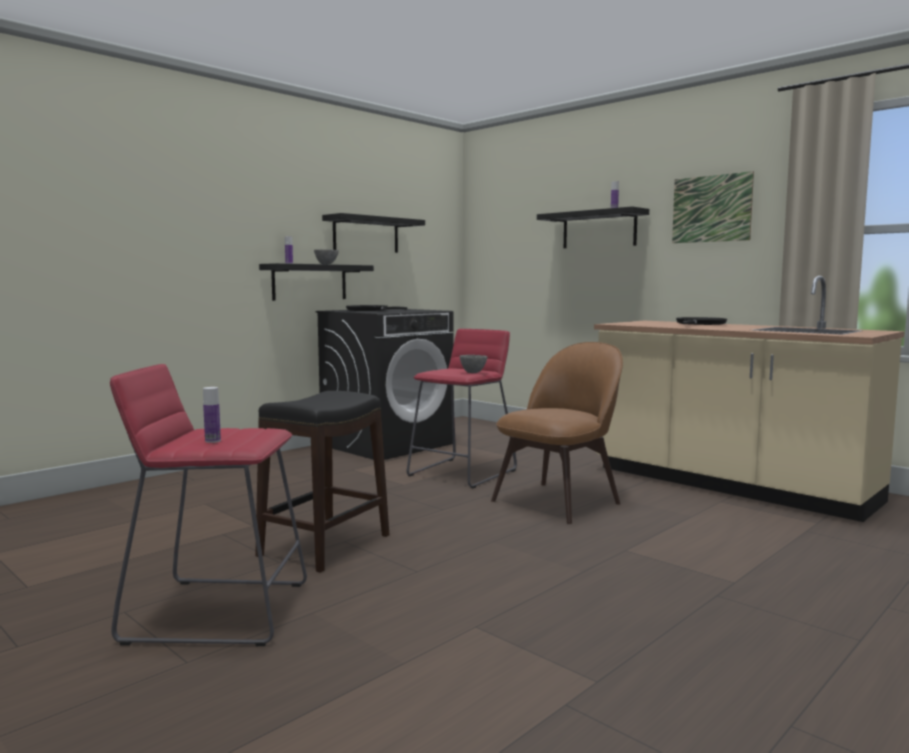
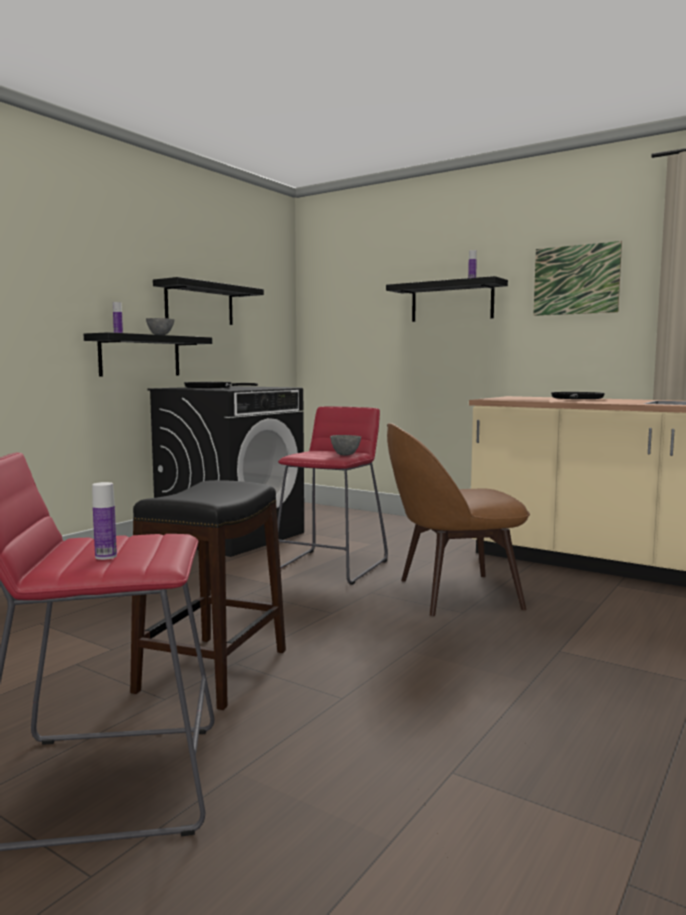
camera: 10 degrees left, 0 degrees up
brown chair [491,342,623,524] -> brown chair turned 135 degrees counterclockwise [387,423,530,616]

